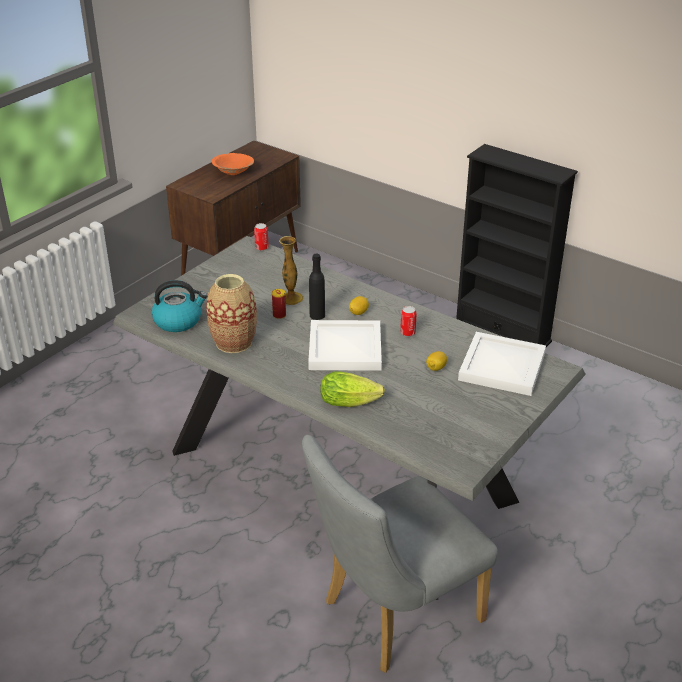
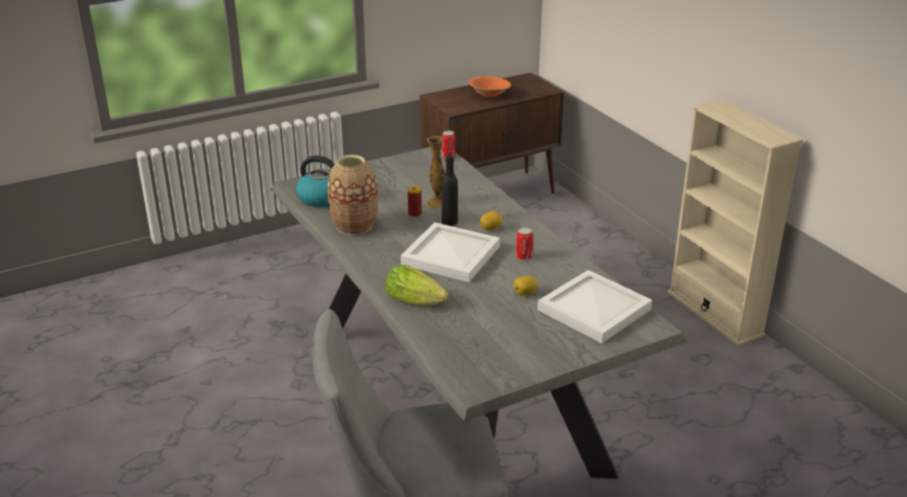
camera: 25 degrees right, 5 degrees down
black bookcase [456,144,578,347] -> beige bookcase [667,99,803,346]

